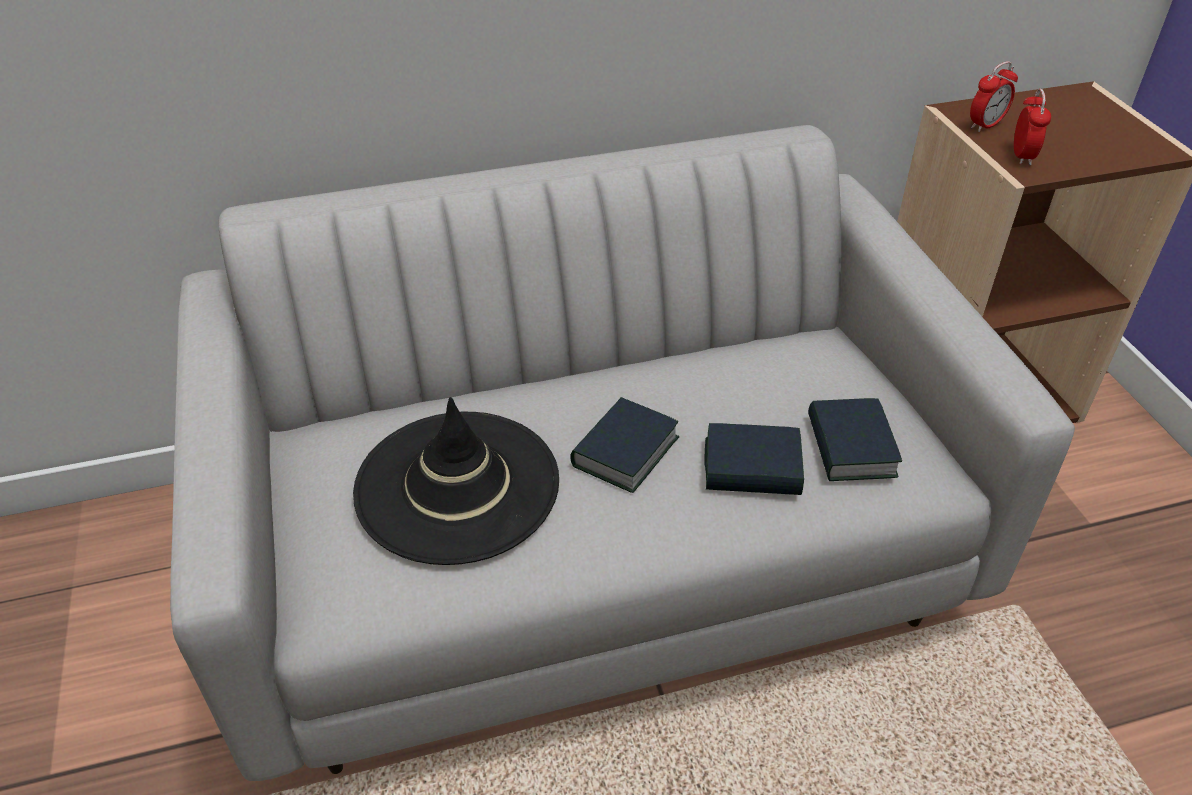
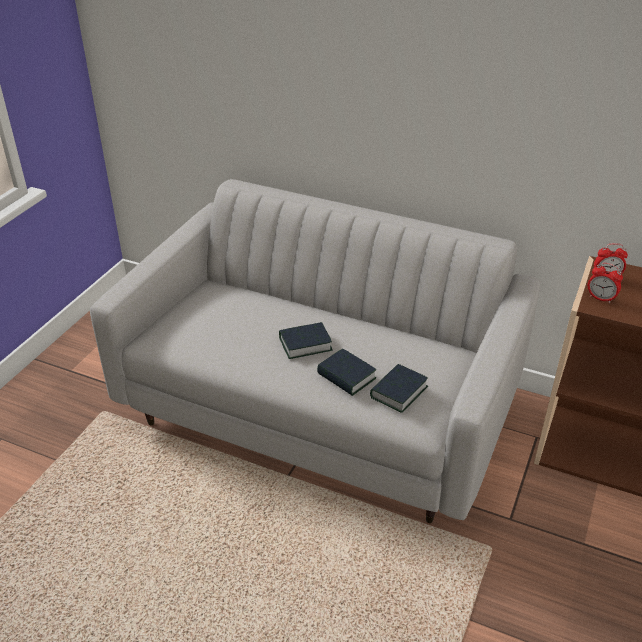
camera: 40 degrees right, 5 degrees down
black hat [353,397,559,565] -> none
alarm clock [1014,89,1051,165] -> alarm clock turned 75 degrees clockwise [588,263,623,303]

